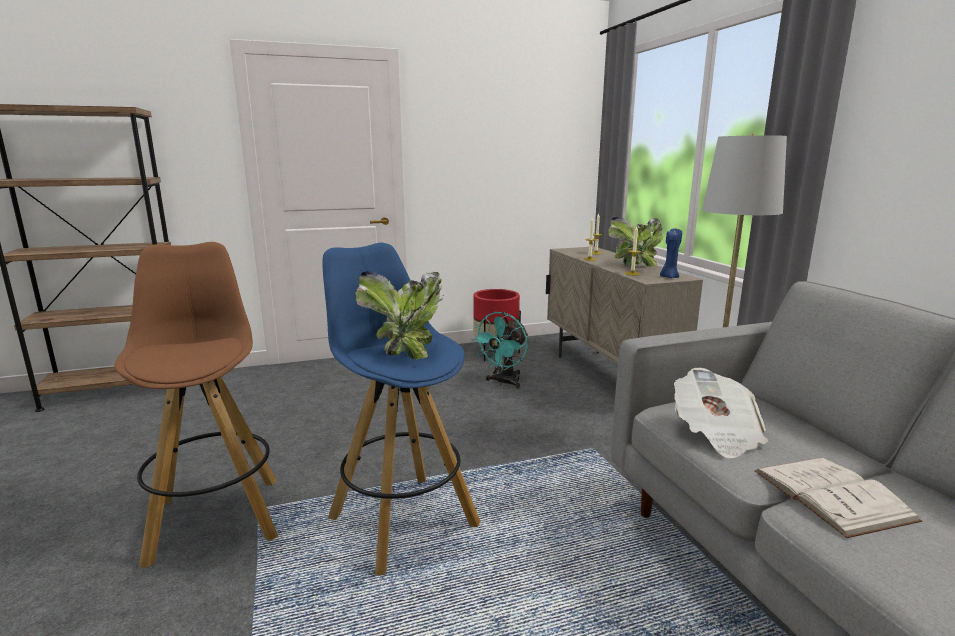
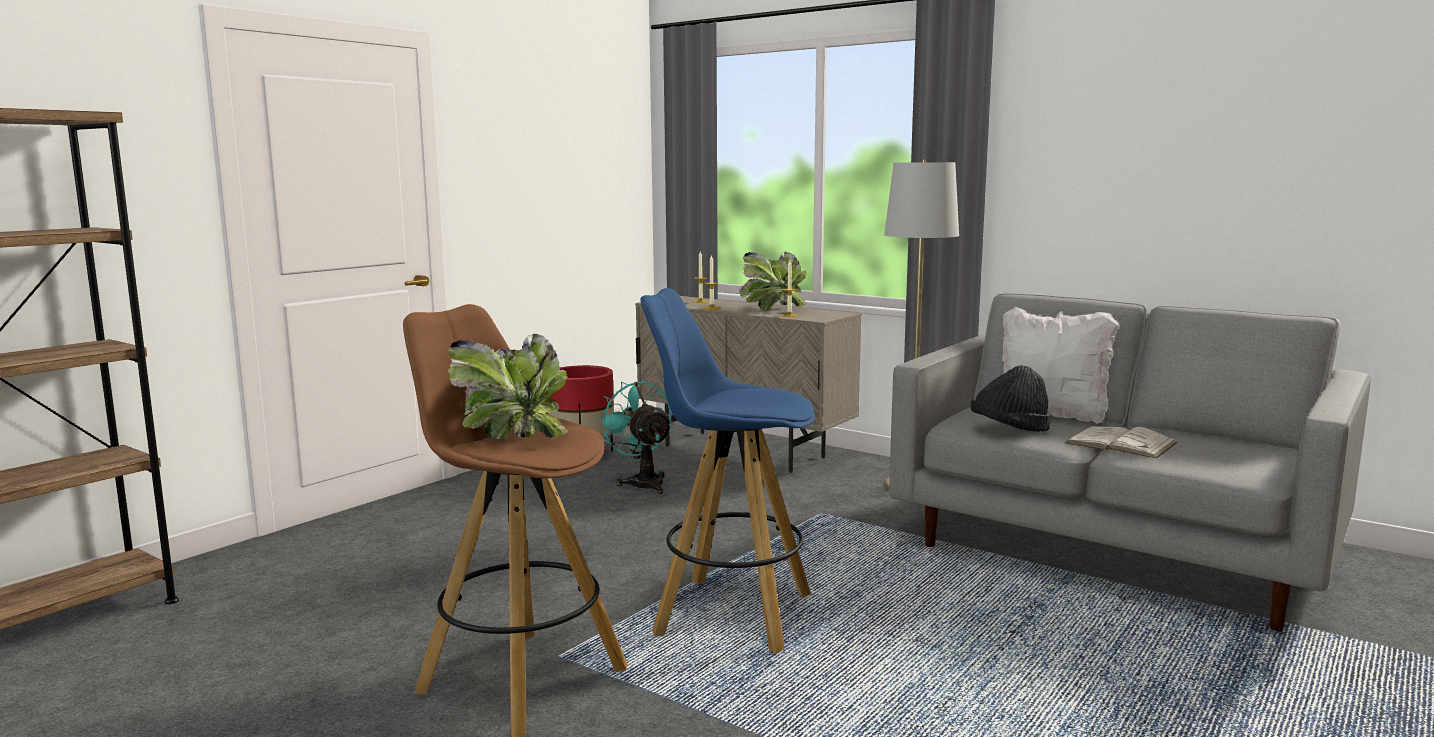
camera: 35 degrees left, 5 degrees down
potted plant [355,271,444,360] -> potted plant moved to [448,334,568,439]
turquoise fan [472,312,528,389] -> turquoise fan turned 150 degrees clockwise [597,381,672,494]
blue candle [660,228,682,278] -> none
newspaper [674,368,768,459] -> black hat [971,365,1050,432]
none -> white pillow [1002,307,1120,424]

